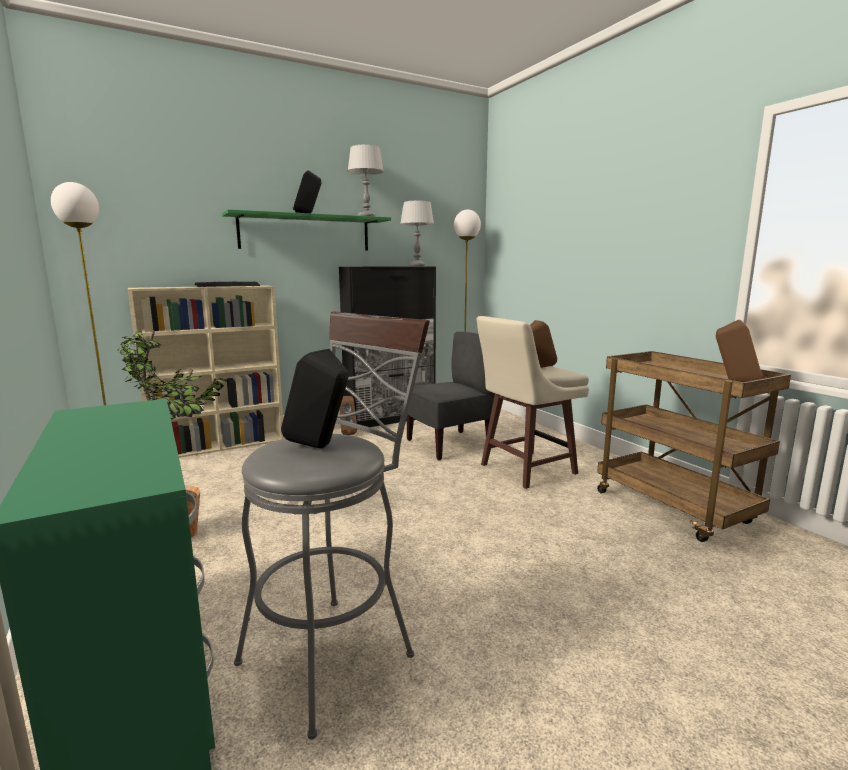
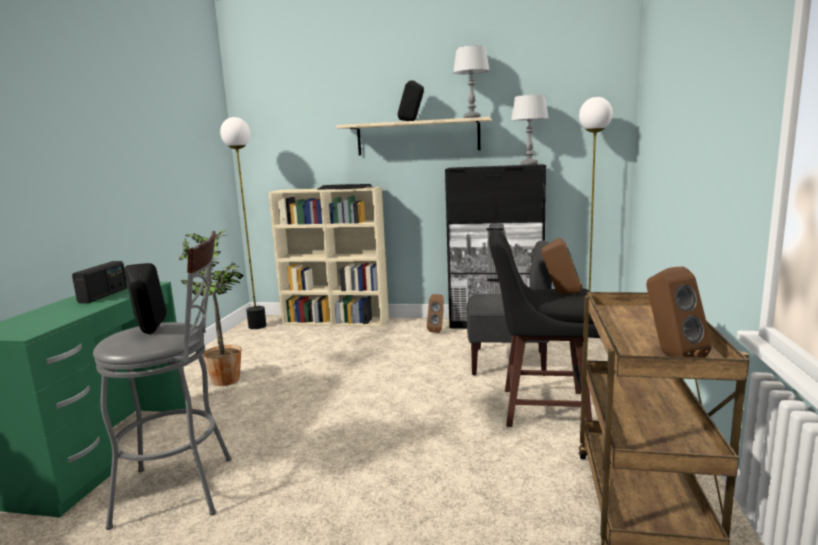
camera: 40 degrees right, 0 degrees up
green shelf [222,209,391,251] -> beige shelf [336,117,492,155]
beige stool [477,316,589,489] -> black stool [489,229,600,427]
none -> radio [72,261,127,303]

